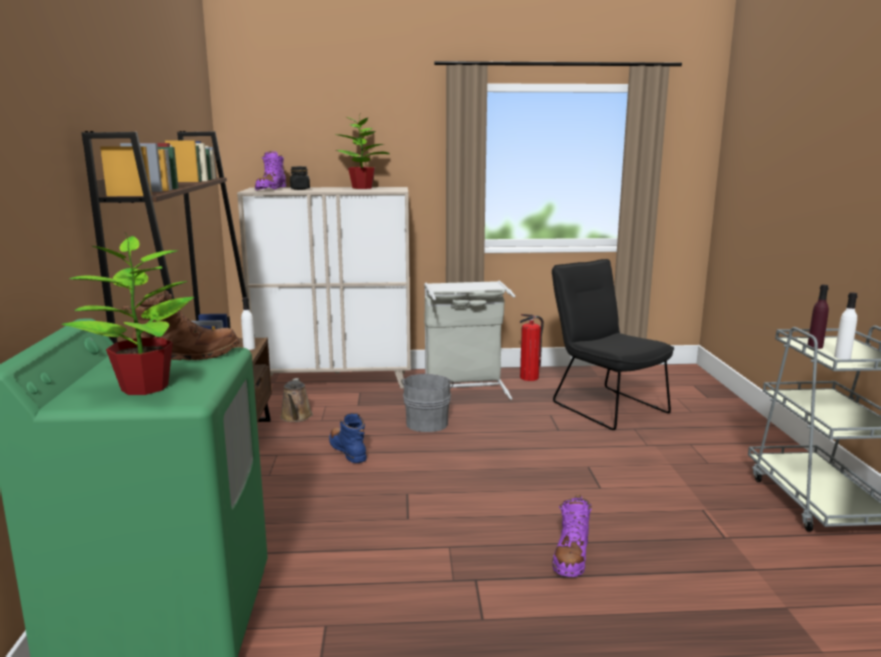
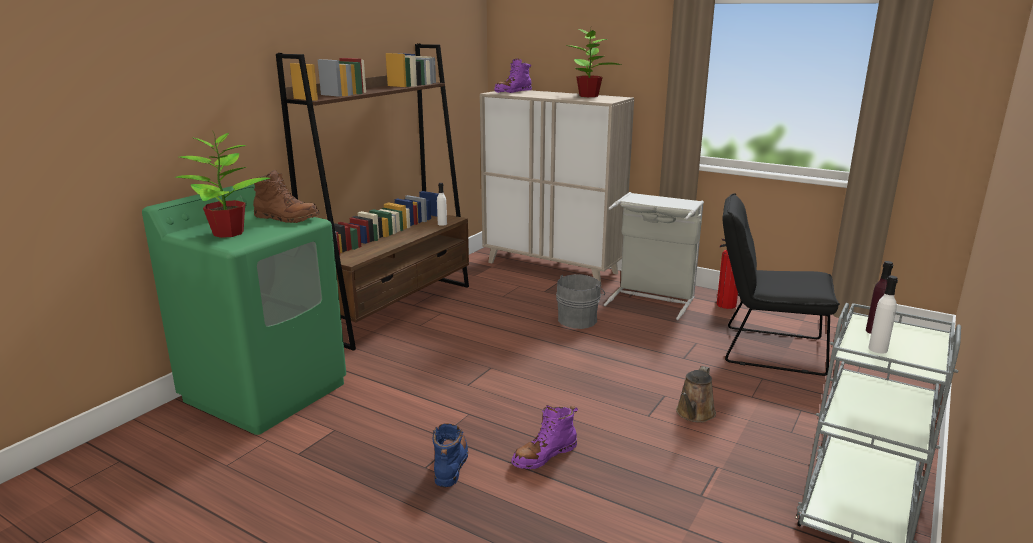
camera: 35 degrees right, 5 degrees up
brown watering can [280,378,313,422] -> brown watering can moved to [676,366,716,423]
black jar [290,166,310,190] -> none
blue boot [329,413,367,463] -> blue boot moved to [433,424,468,487]
black chair [552,259,674,430] -> black chair turned 75 degrees counterclockwise [722,193,840,376]

